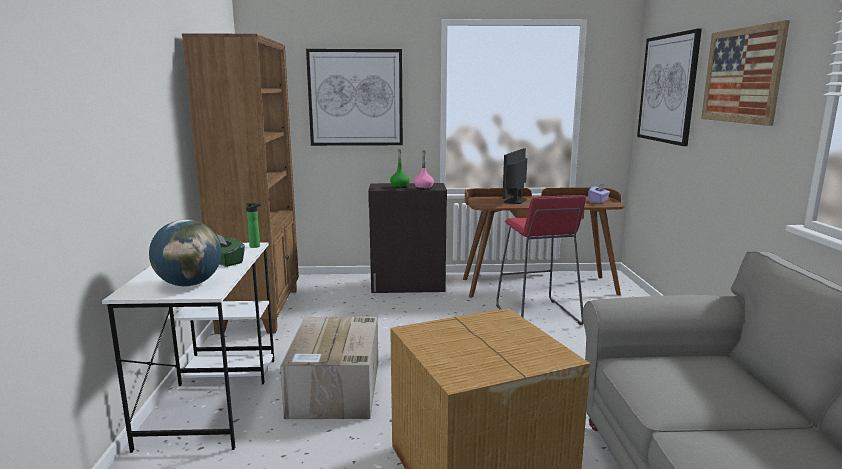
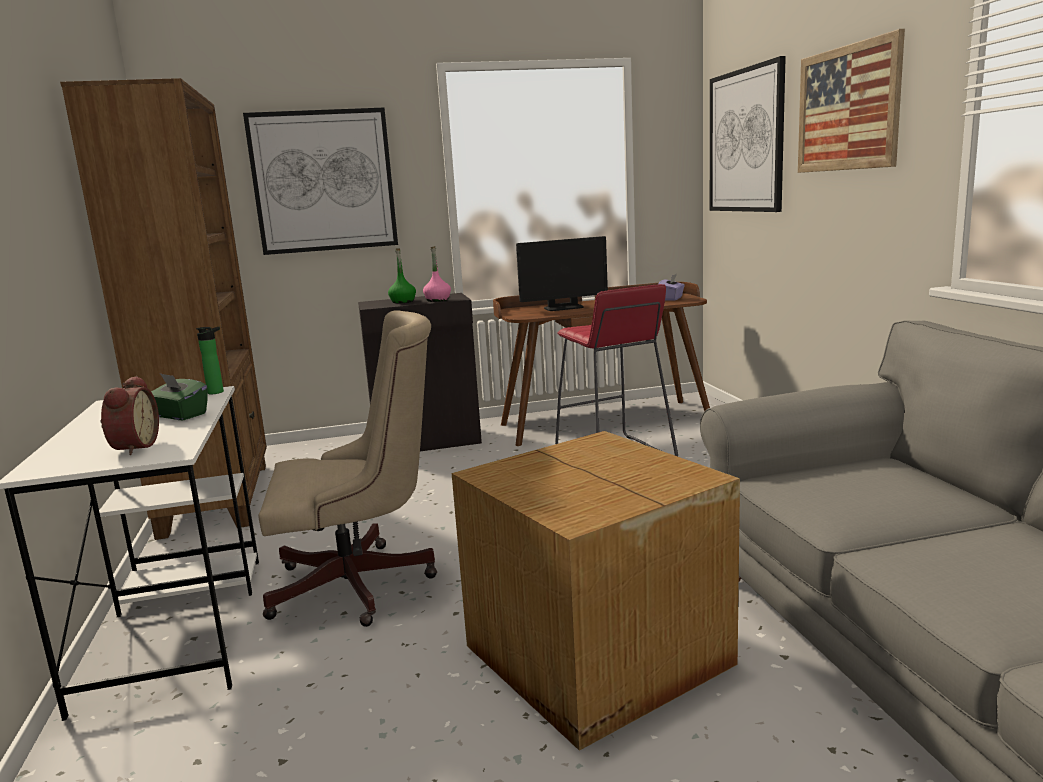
camera: 10 degrees left, 0 degrees up
globe [149,220,221,286] -> alarm clock [100,376,159,455]
cardboard box [280,317,378,419] -> beige office chair [258,310,437,627]
monitor [503,148,527,204] -> monitor turned 120 degrees counterclockwise [516,236,608,311]

